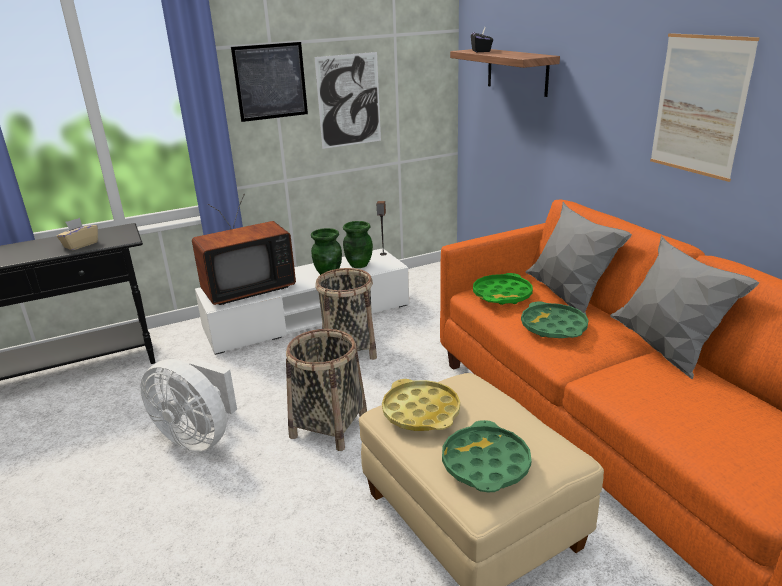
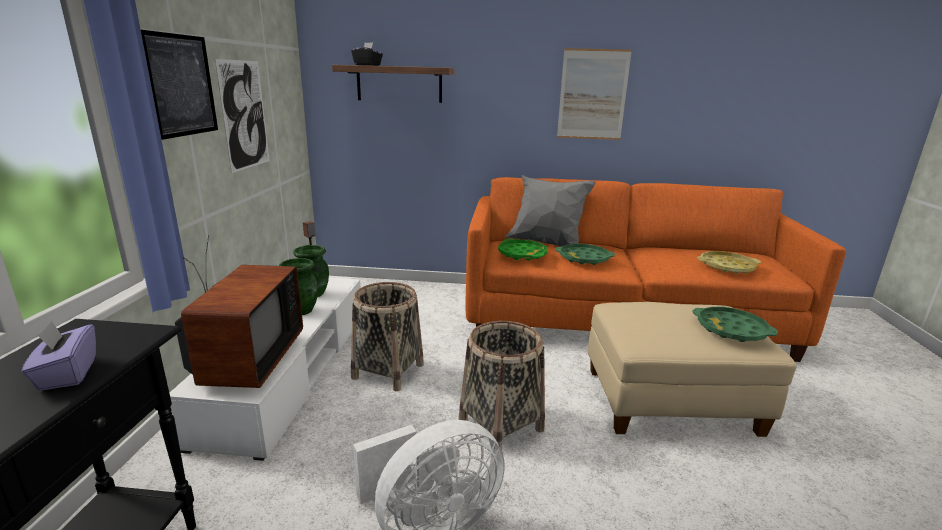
camera: 60 degrees left, 5 degrees down
beige tissue box [57,218,98,250] -> purple tissue box [21,321,96,391]
yellow tray [382,379,460,431] -> yellow tray moved to [697,251,761,274]
grey pillow [610,235,759,379] -> none

